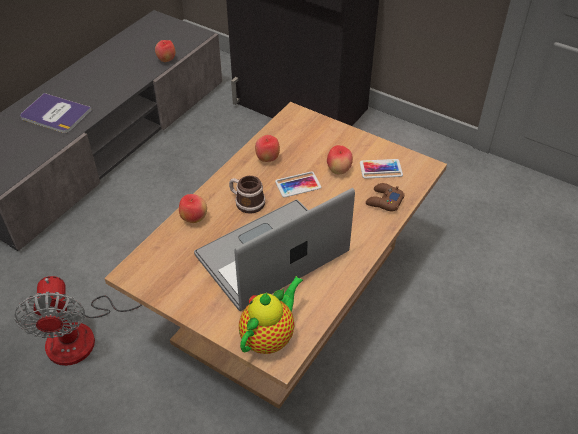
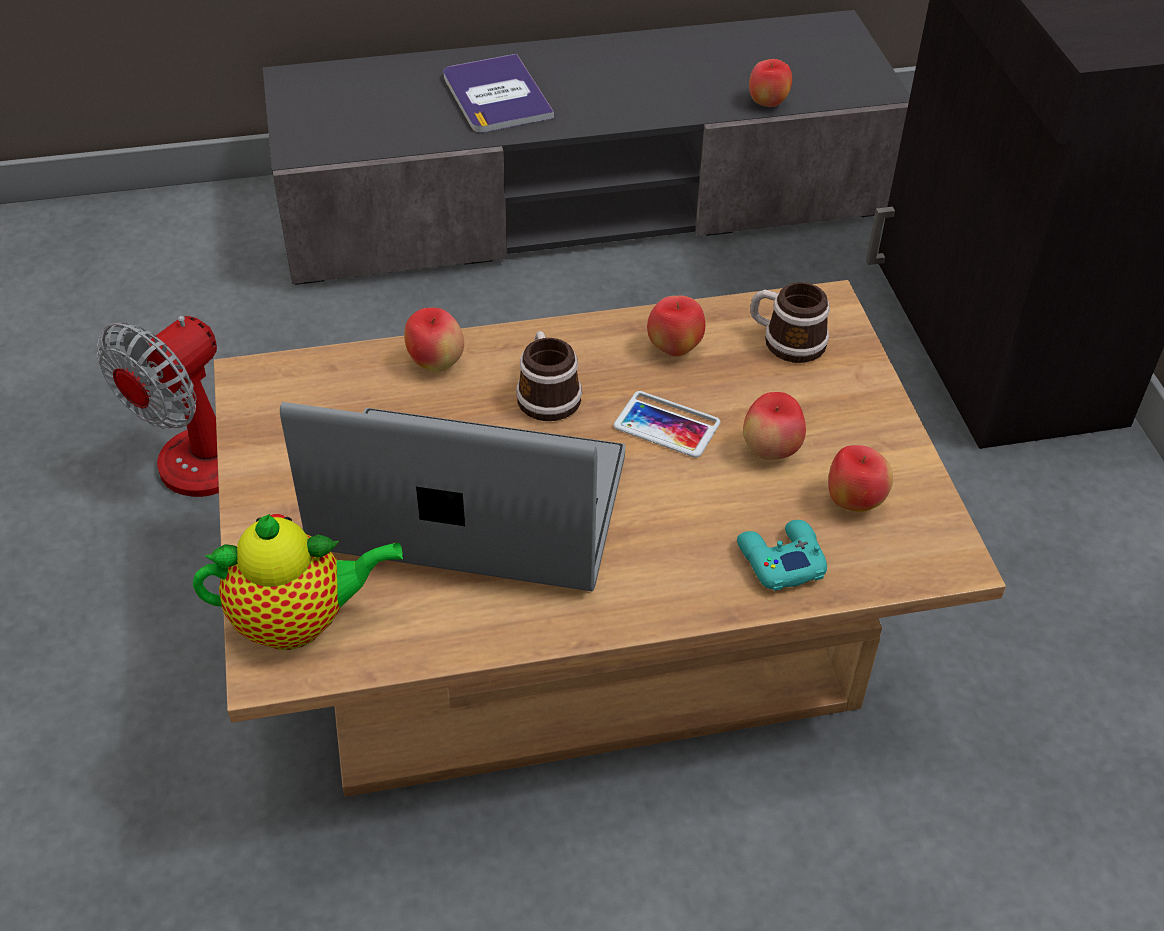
camera: 45 degrees right, 0 degrees up
phone [360,159,403,179] -> apple [828,445,893,512]
brown game controller [366,183,405,212] -> turquoise game controller [737,520,827,591]
none -> mug [750,282,830,363]

